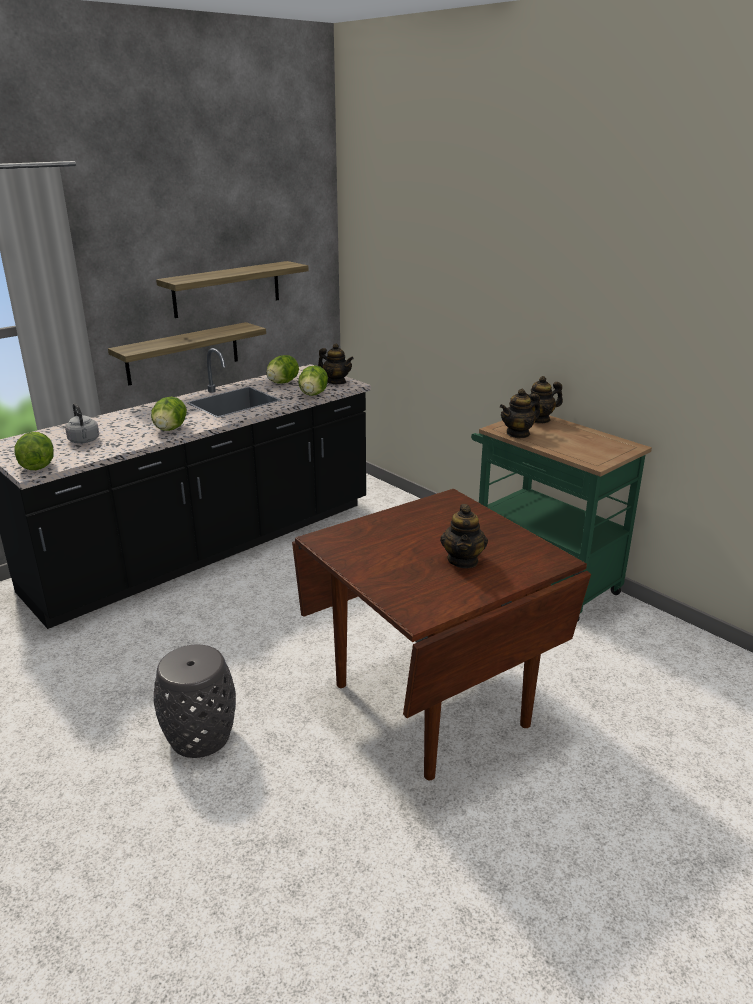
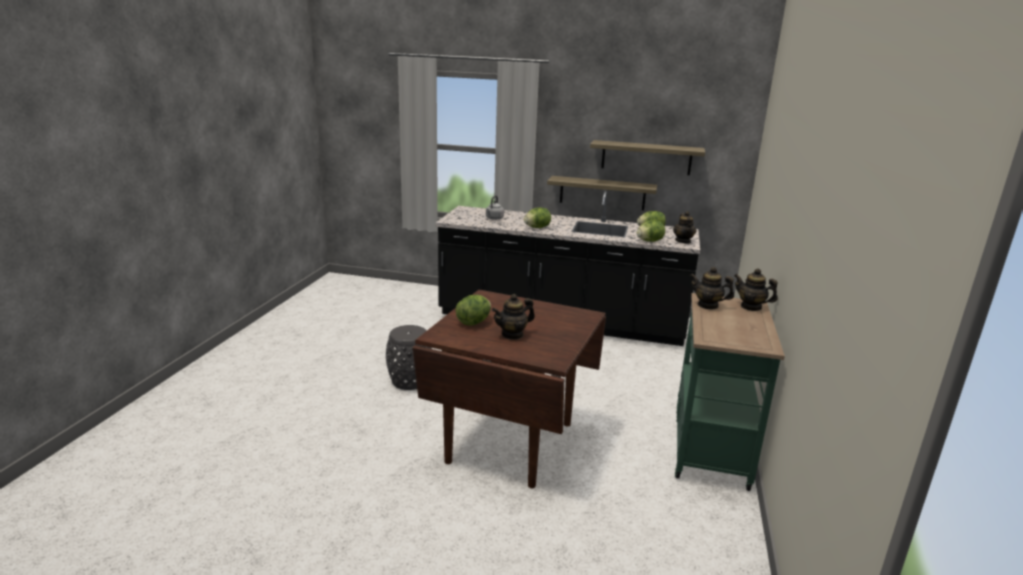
camera: 55 degrees right, 5 degrees down
lettuce [14,432,54,470] -> lettuce moved to [456,295,491,325]

